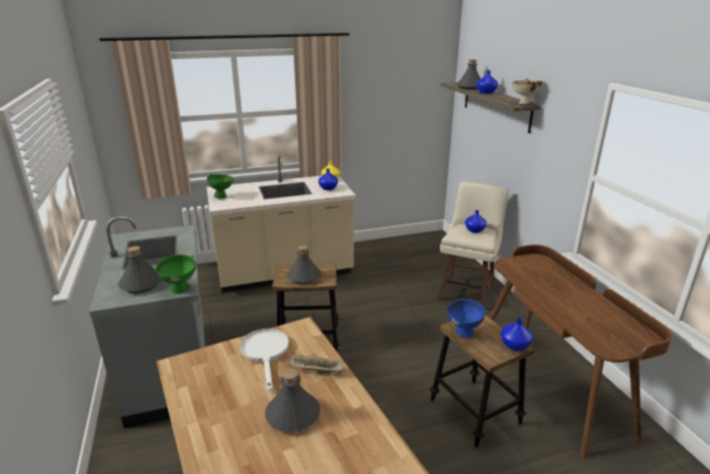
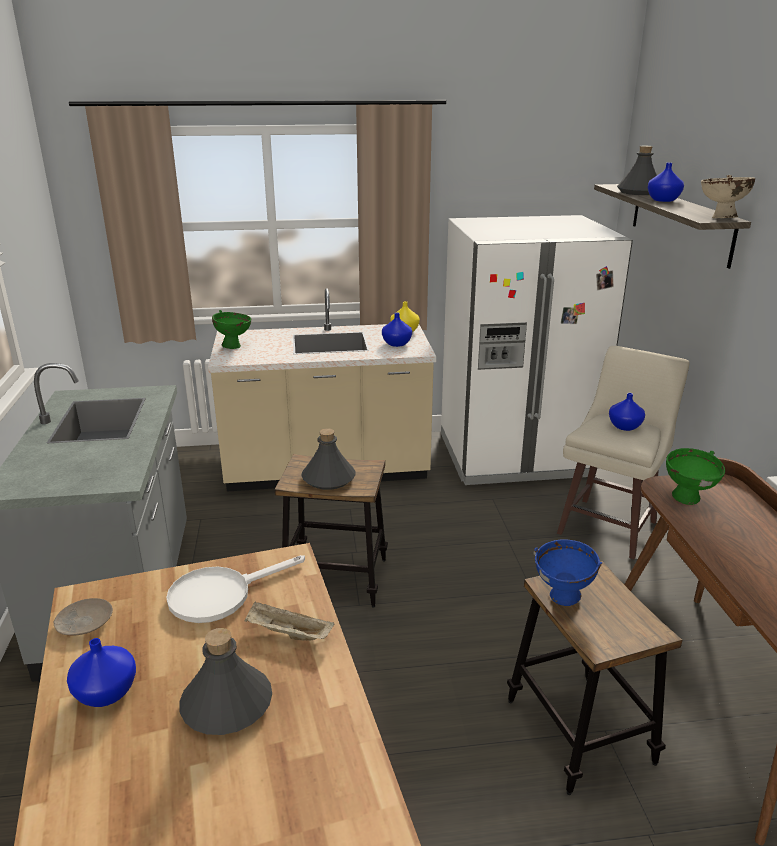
camera: 10 degrees right, 0 degrees up
grey bottle [118,246,162,293] -> none
green bowl [155,255,196,294] -> green bowl moved to [666,448,725,505]
white frying pan [240,329,289,391] -> white frying pan turned 120 degrees counterclockwise [166,555,305,623]
blue vase [501,318,533,351] -> blue vase moved to [67,638,136,707]
none -> beige plate [54,598,113,636]
none -> white fridge [441,215,633,485]

